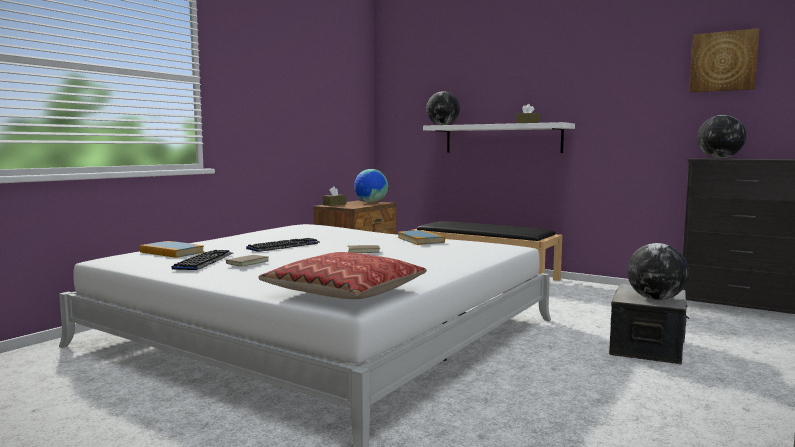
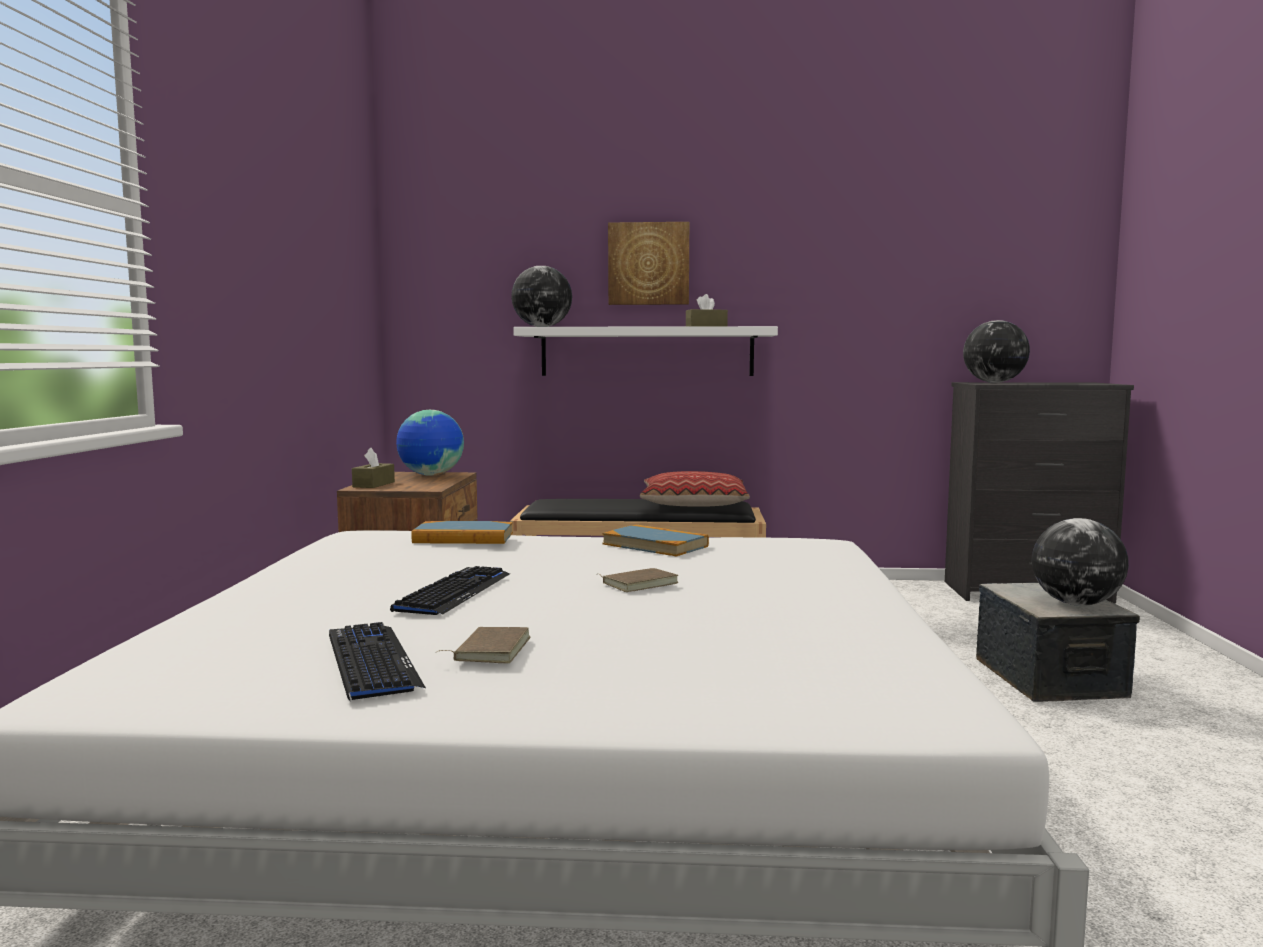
camera: 30 degrees left, 0 degrees up
book [139,241,204,258] -> book moved to [411,521,513,544]
pillow [258,252,427,299] -> pillow moved to [640,471,750,507]
picture [689,28,759,92] -> picture moved to [608,222,689,305]

